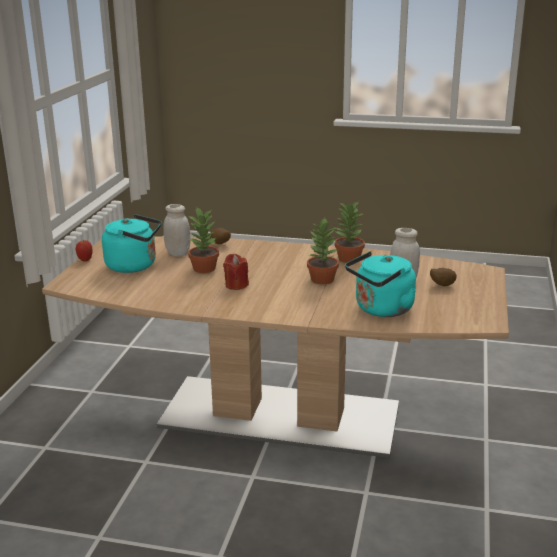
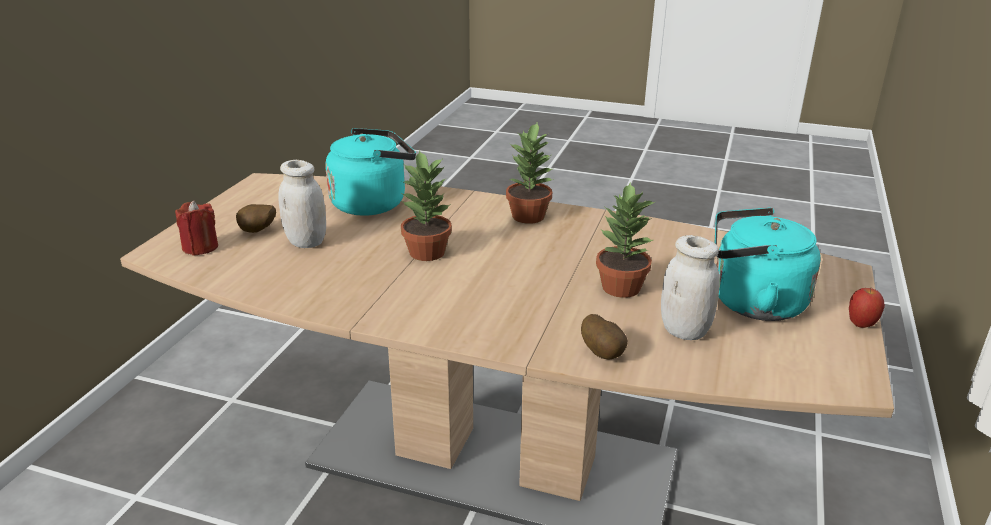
camera: 175 degrees left, 5 degrees up
red candle [223,254,249,290] -> red candle moved to [175,201,218,256]
potted plant [334,201,365,263] -> potted plant moved to [506,121,554,224]

